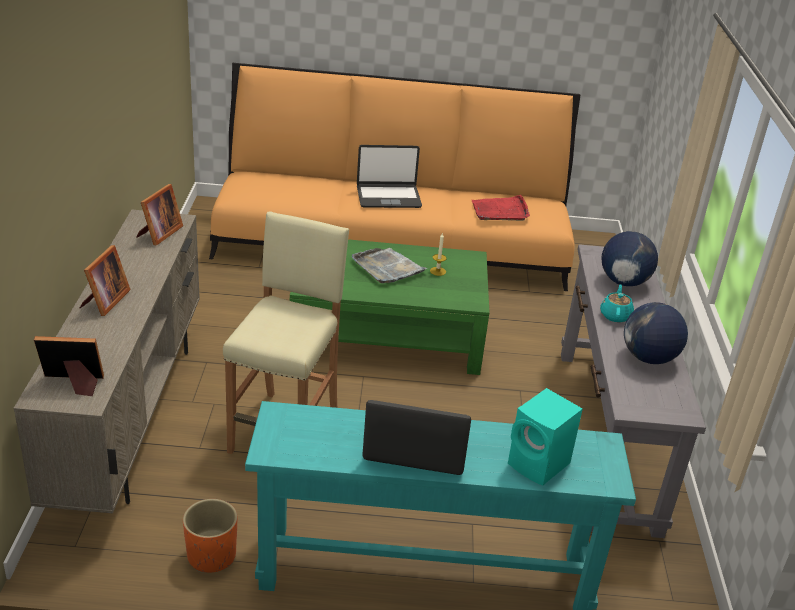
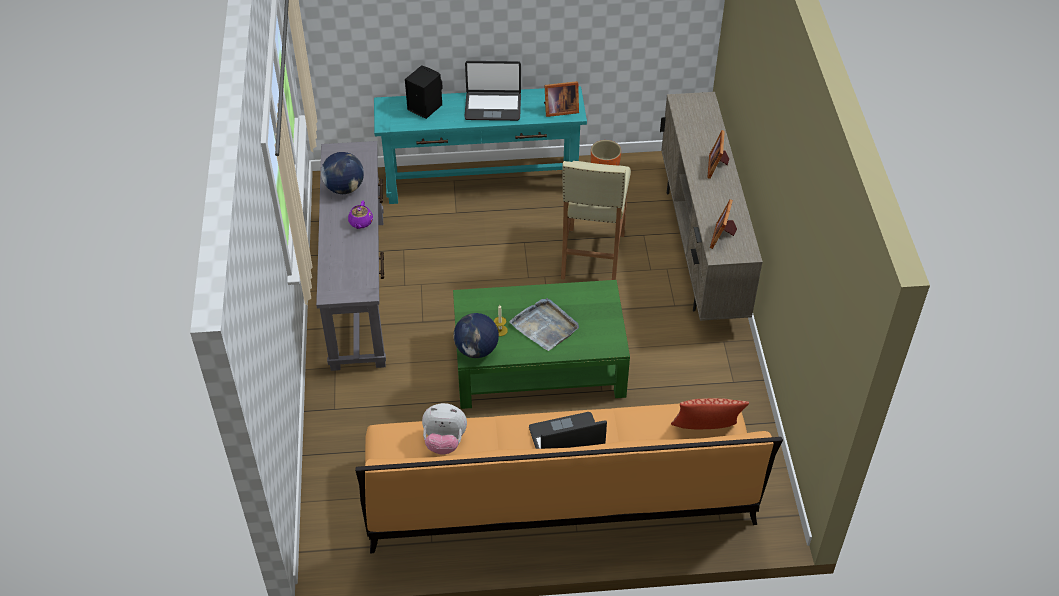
camera: 175 degrees right, 15 degrees up
picture frame [34,336,104,396] -> picture frame moved to [544,81,579,117]
red tray [472,195,530,221] -> plush toy [422,403,467,455]
turquoise speaker [508,388,583,486] -> black speaker [405,65,443,119]
turquoise teapot [600,284,634,323] -> purple teapot [348,201,373,229]
globe [601,231,658,286] -> globe moved to [453,313,499,358]
none -> pillow [671,398,749,429]

